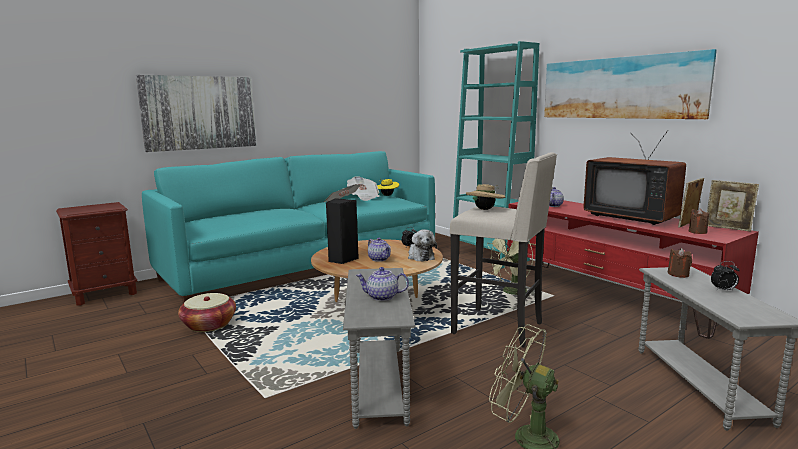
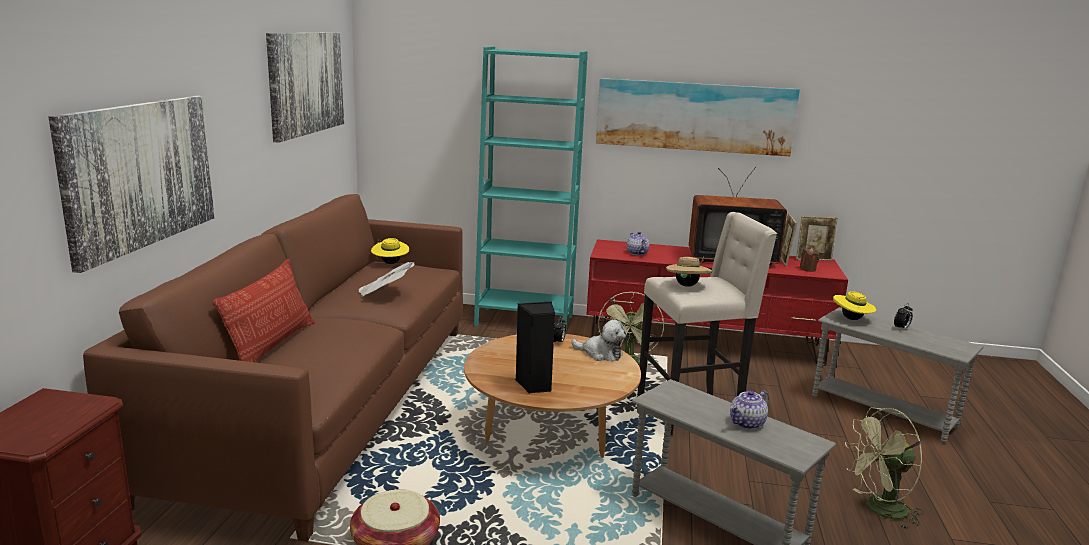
camera: 45 degrees left, 5 degrees up
turquoise sofa [142,151,435,303] -> brown sofa [83,194,463,542]
newspaper [347,176,379,201] -> none
teapot [368,238,391,262] -> none
brown candle [668,248,692,278] -> yellow hat [833,291,876,320]
none -> pillow [213,259,314,362]
none -> picture [266,32,344,143]

